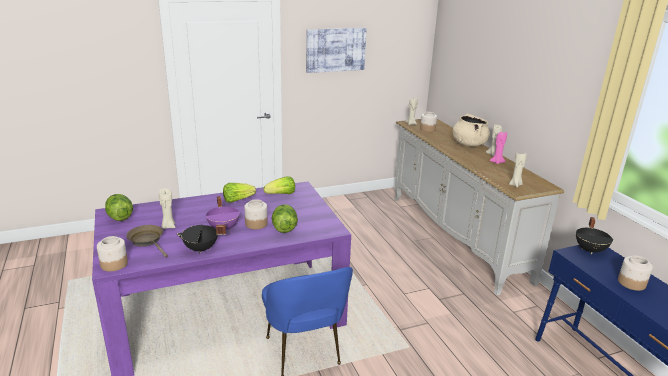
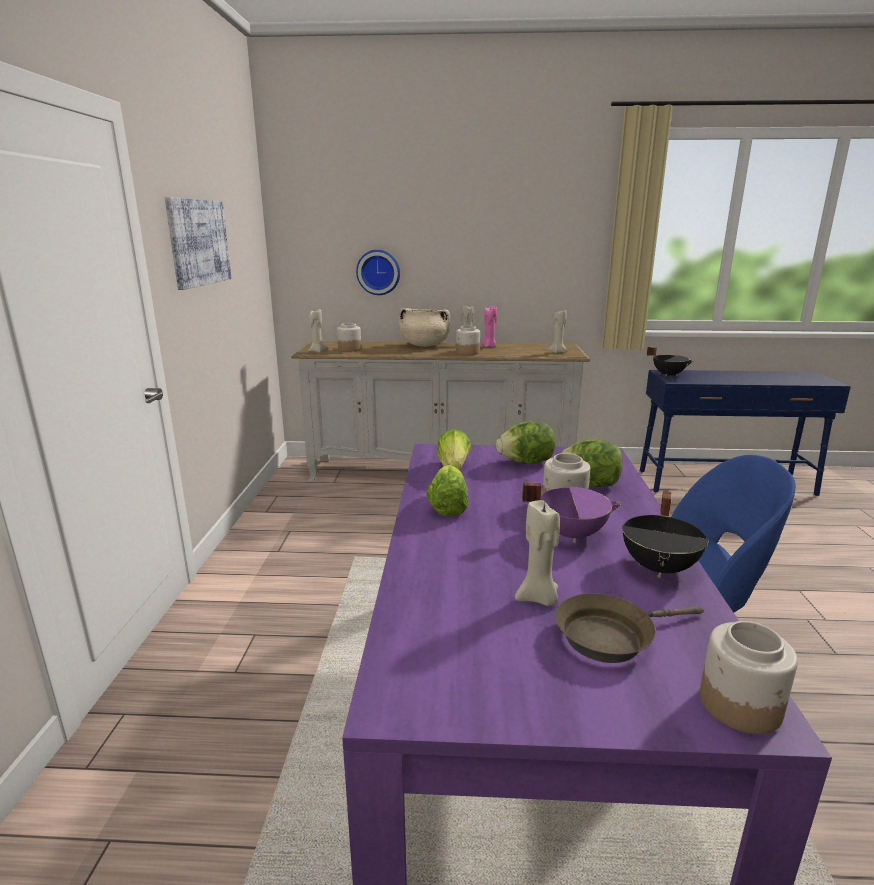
camera: 65 degrees left, 5 degrees down
lettuce [105,194,133,221] -> lettuce moved to [496,421,555,464]
jar [618,255,653,291] -> jar moved to [456,326,480,355]
none -> wall clock [356,250,400,295]

